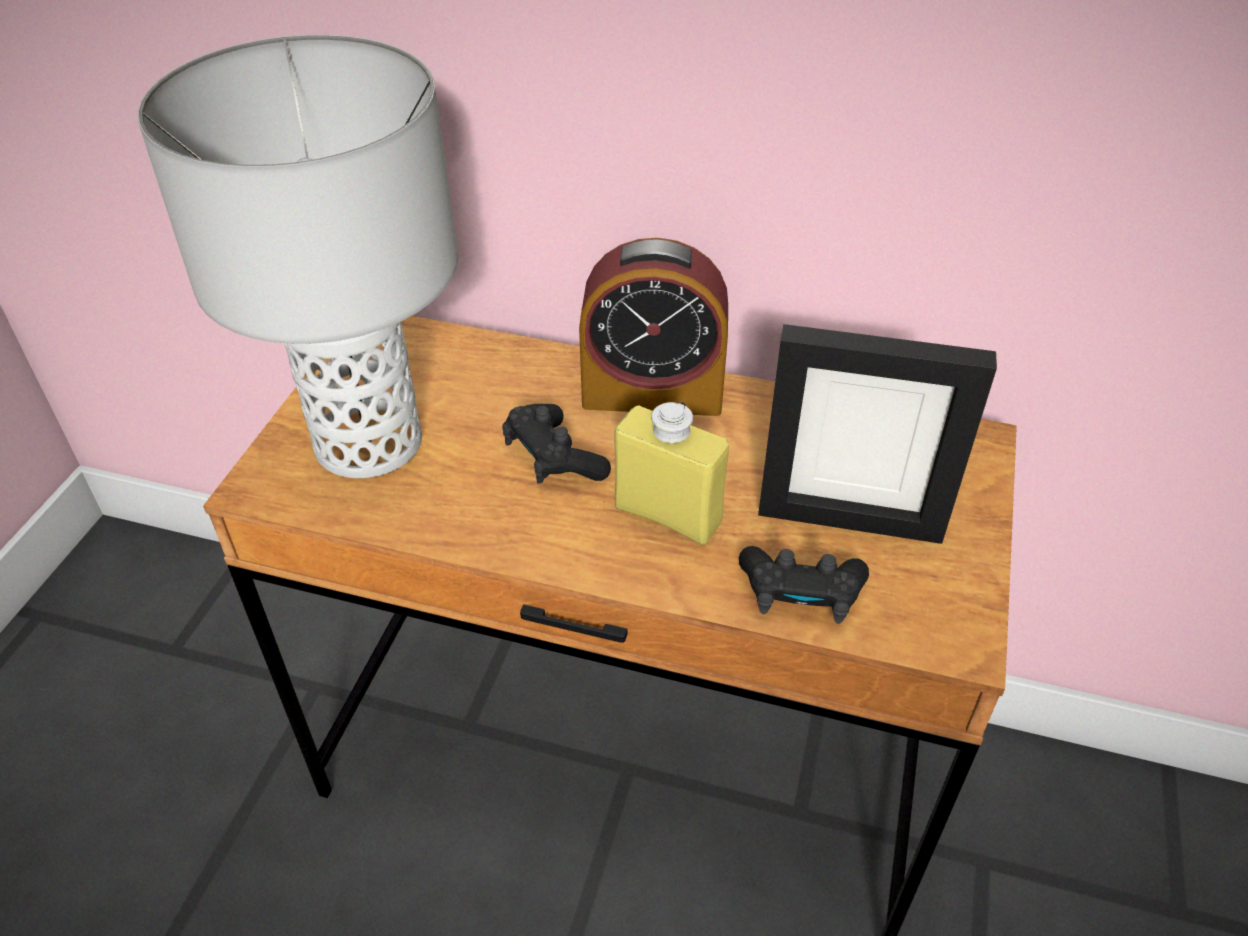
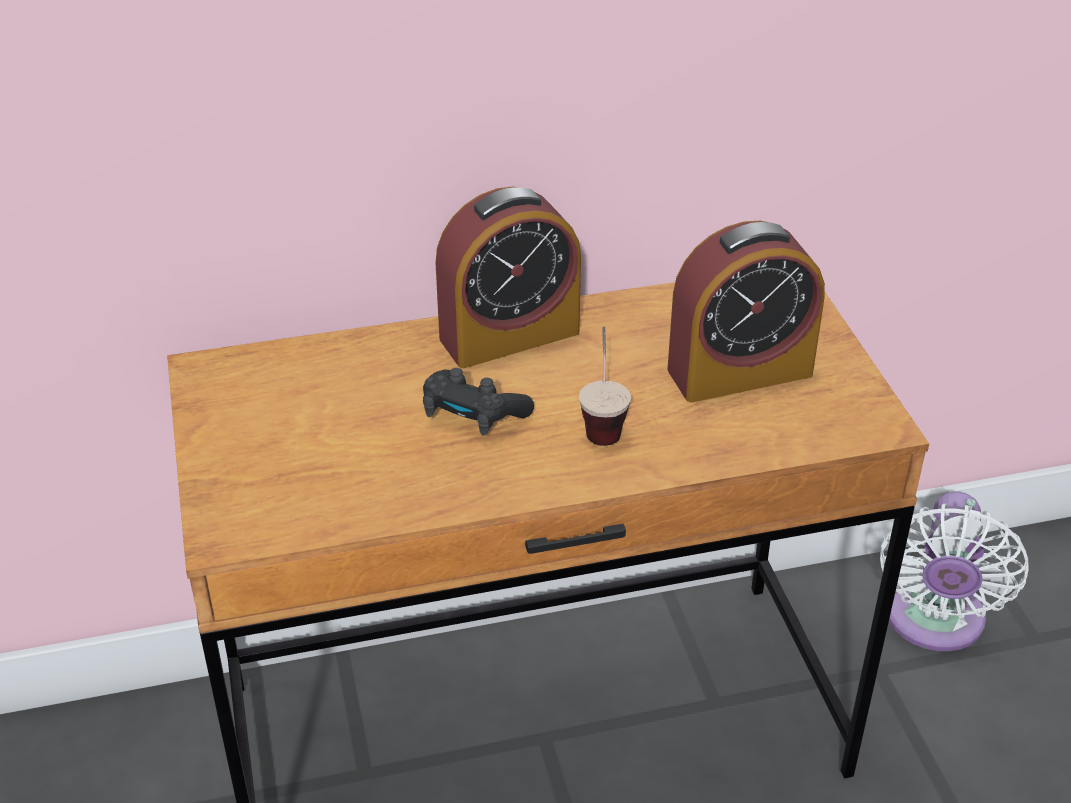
camera: 30 degrees left, 5 degrees down
white table lamp [138,35,458,478] -> none
yellow bottle [614,402,729,545] -> cup [579,326,631,446]
black game controller [739,546,869,624] -> none
picture frame [758,324,997,544] -> alarm clock [667,221,825,402]
none -> white fan [880,491,1029,651]

